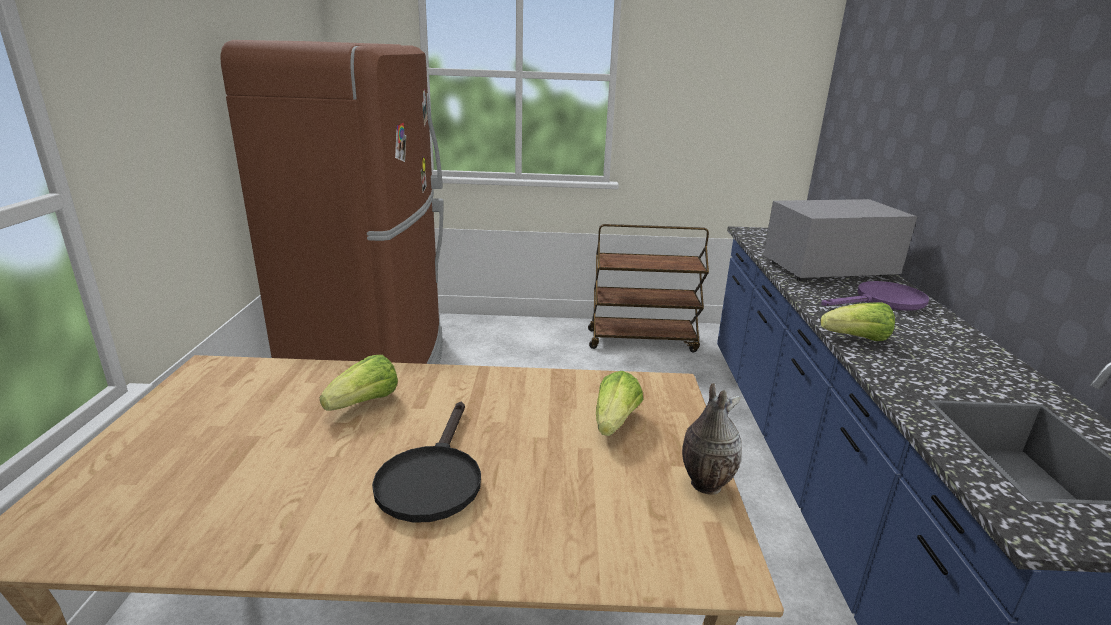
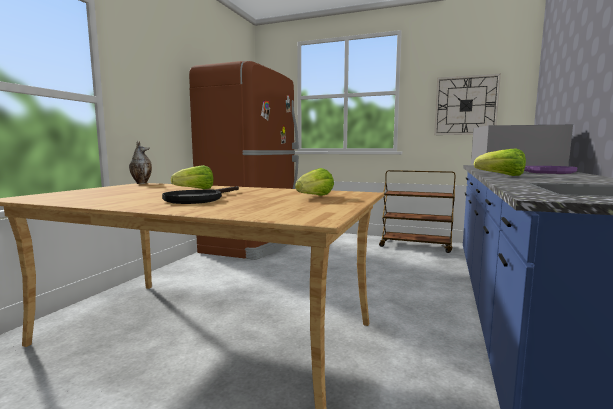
camera: 20 degrees right, 15 degrees down
vase [682,383,742,495] -> vase moved to [129,141,152,184]
none -> wall clock [434,74,501,135]

